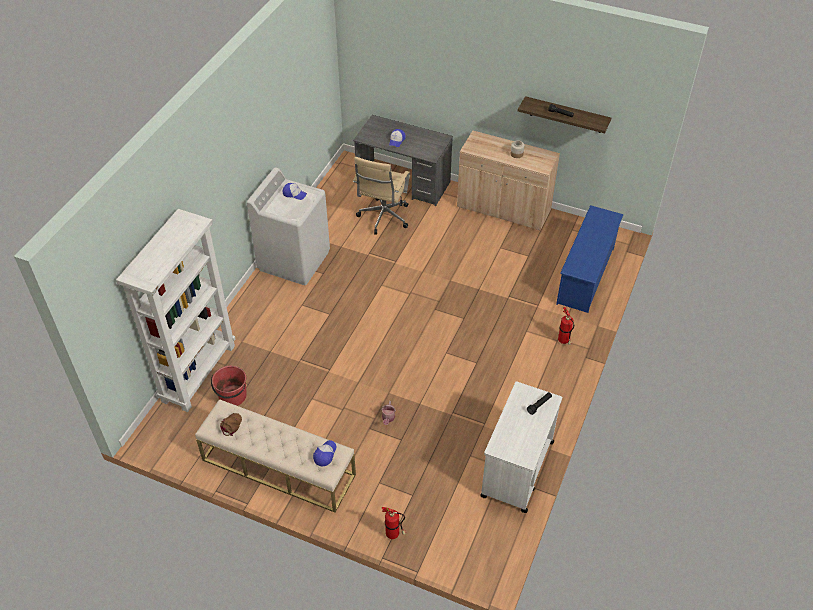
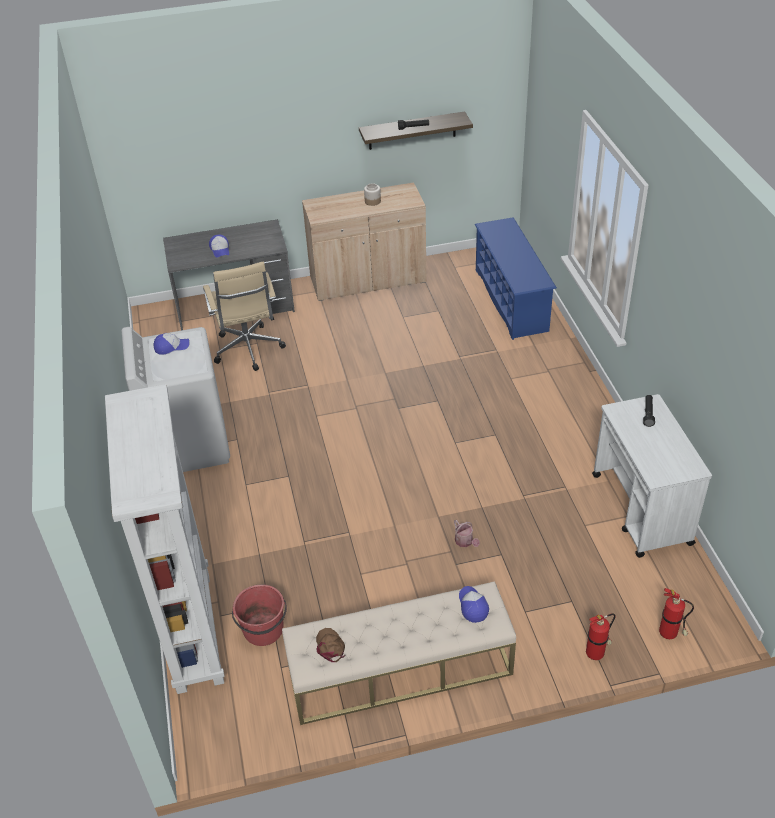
camera: 35 degrees left, 5 degrees down
fire extinguisher [558,307,574,345] -> fire extinguisher moved to [659,588,694,639]

